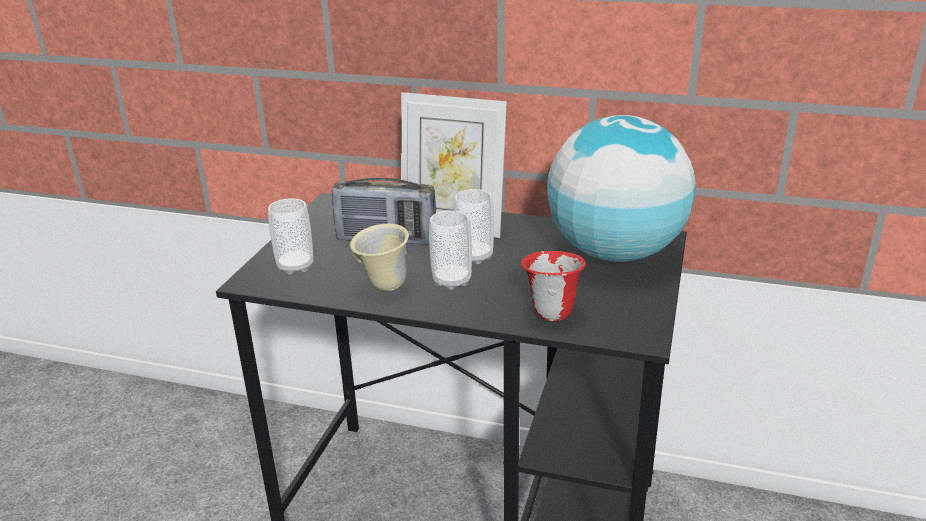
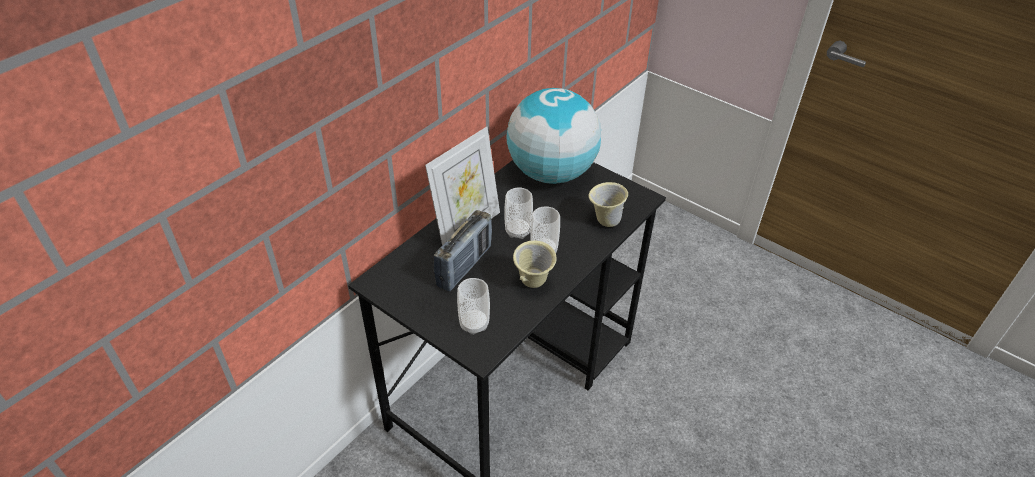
camera: 70 degrees left, 15 degrees up
red mug [521,251,586,321] -> beige mug [588,182,628,227]

